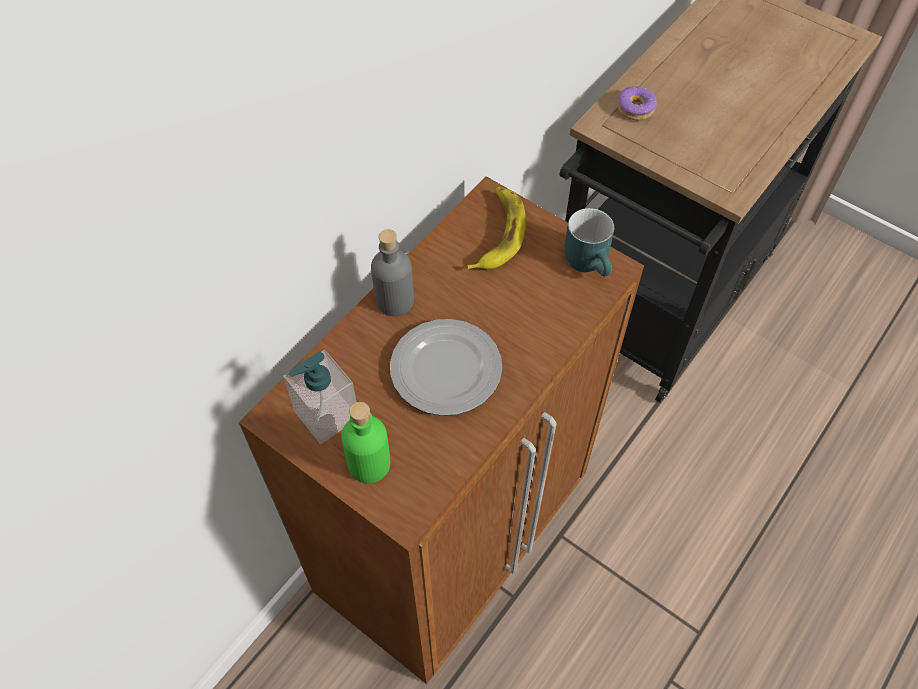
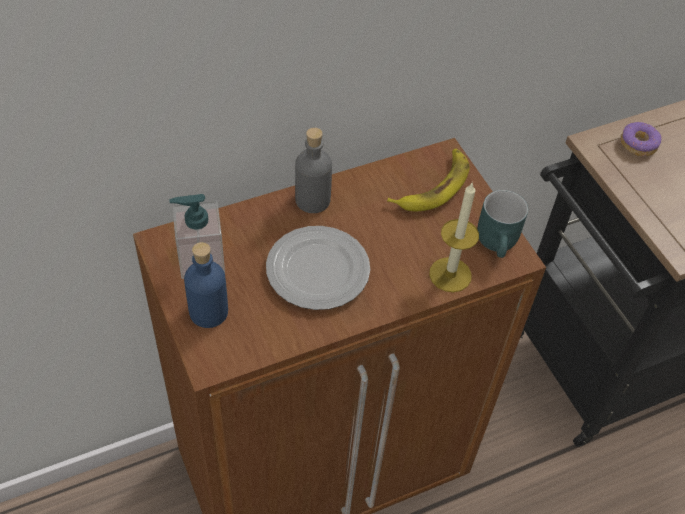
camera: 25 degrees right, 5 degrees down
green bottle [341,402,390,483] -> blue bottle [184,242,228,328]
none -> candle [429,182,479,292]

